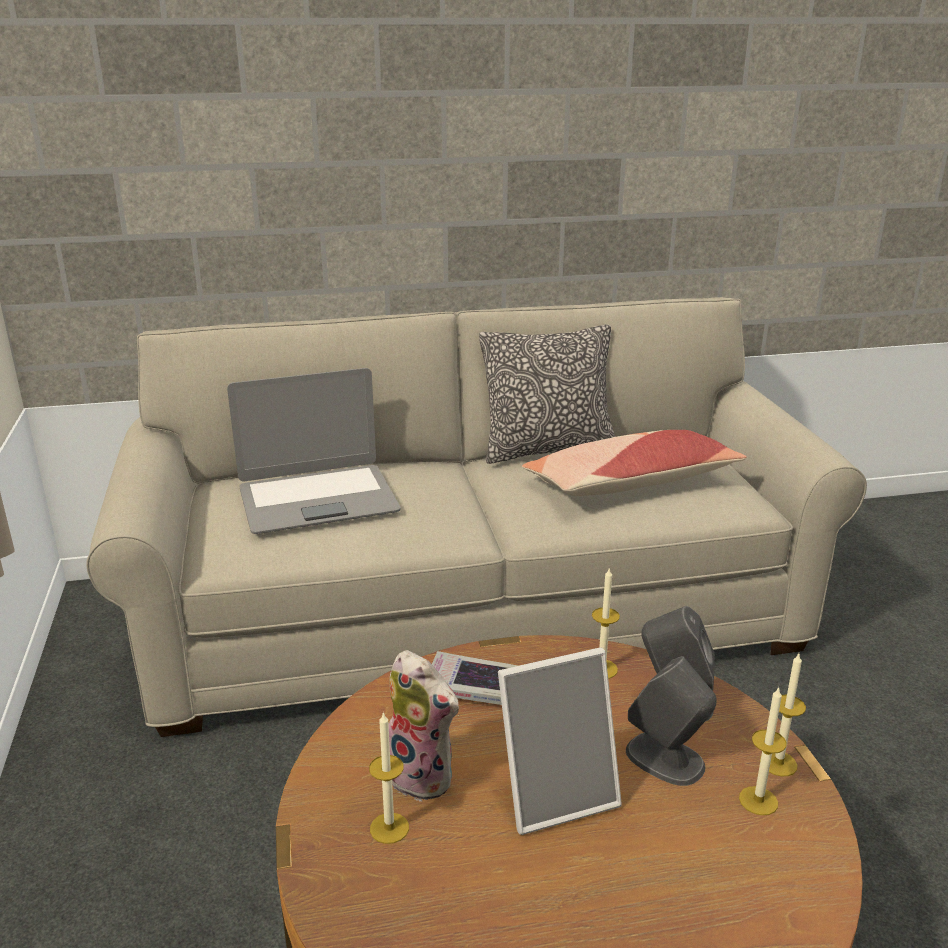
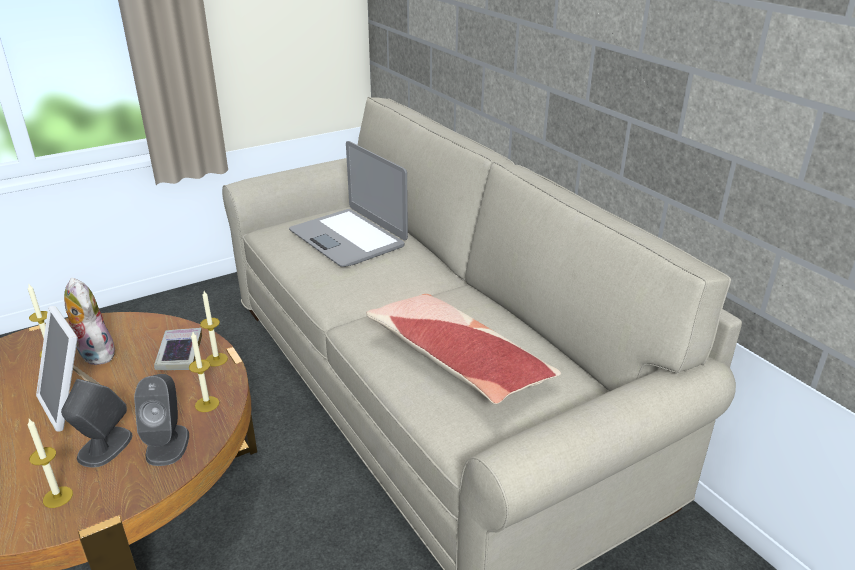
camera: 70 degrees right, 5 degrees up
plush toy [389,650,459,802] -> plush toy turned 120 degrees clockwise [64,278,115,365]
pillow [479,324,615,464] -> none
candle [760,654,806,776] -> candle moved to [200,291,228,366]

